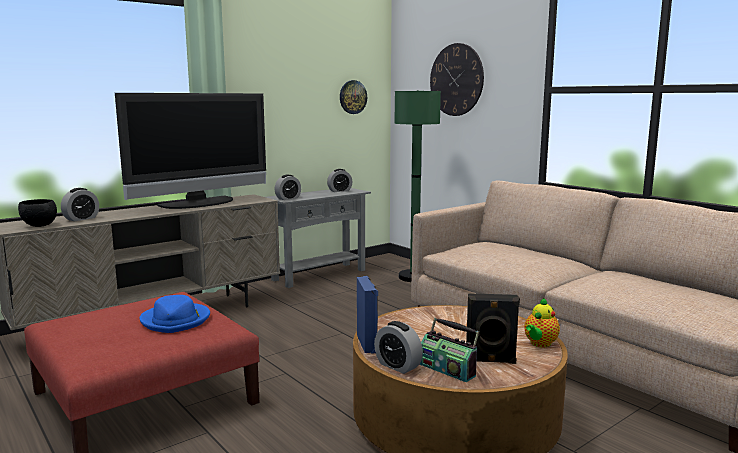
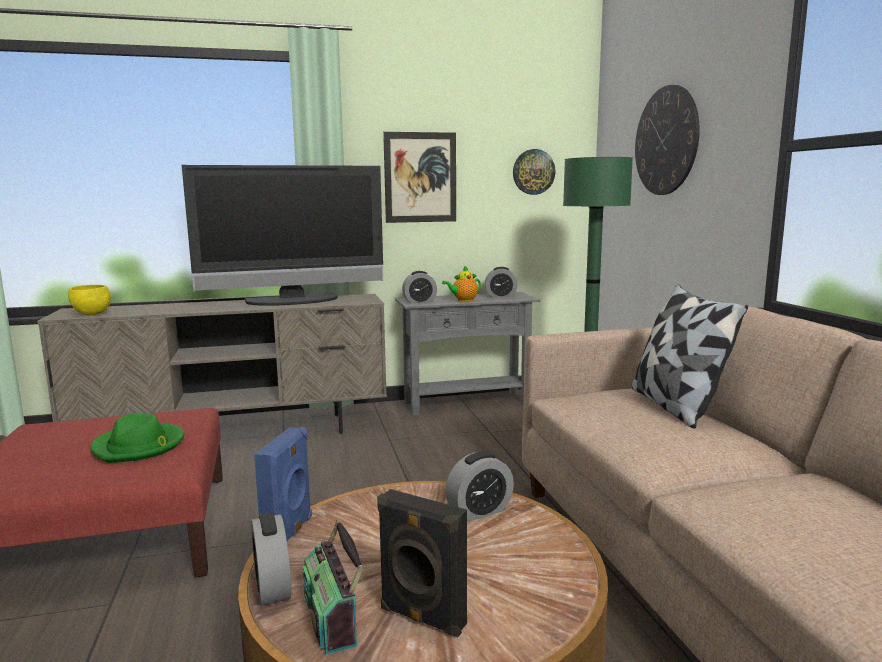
camera: 25 degrees right, 0 degrees up
black bowl [18,199,57,227] -> yellow bowl [68,285,111,315]
alarm clock [61,188,99,221] -> alarm clock moved to [446,451,514,522]
blue hat [140,295,210,333] -> green hat [90,413,184,463]
teapot [524,297,560,347] -> teapot moved to [442,266,481,302]
none -> picture [383,132,456,223]
none -> pillow [632,284,748,428]

